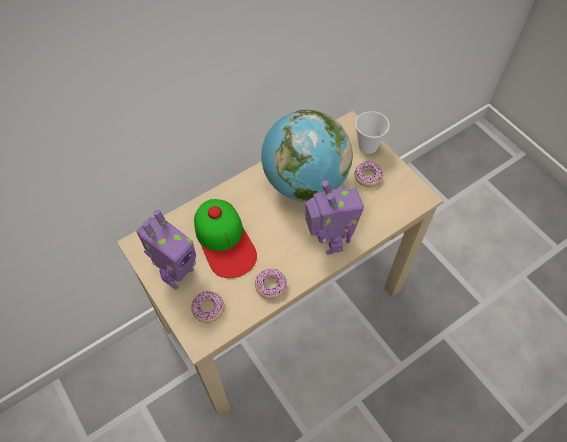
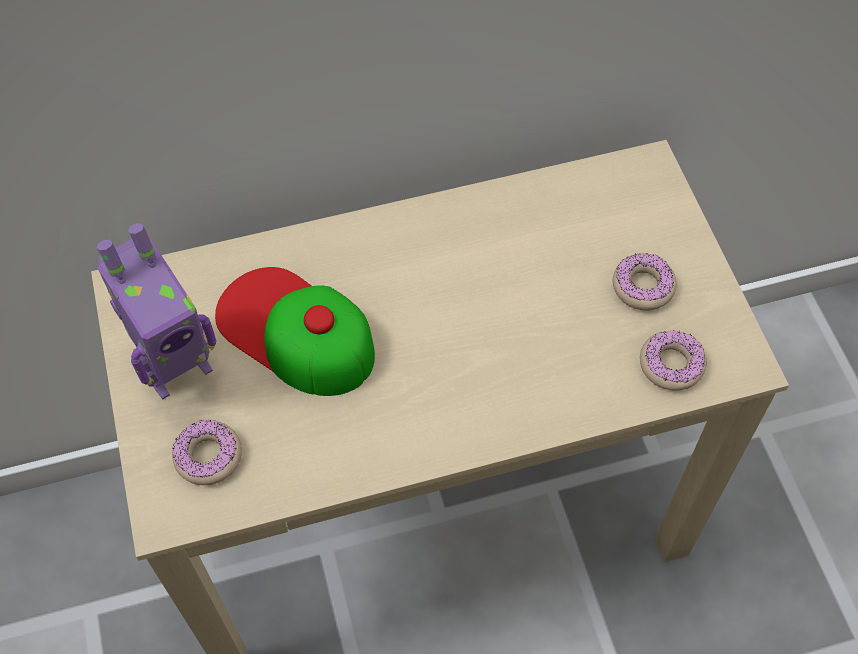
camera: 20 degrees right, 0 degrees up
cap [194,199,257,278] -> cap turned 135 degrees clockwise [215,267,375,396]
donut [255,269,287,299] -> donut moved to [640,330,707,391]
globe [261,110,353,202] -> none
toy robot [306,180,364,255] -> none
cup [355,111,390,154] -> none

